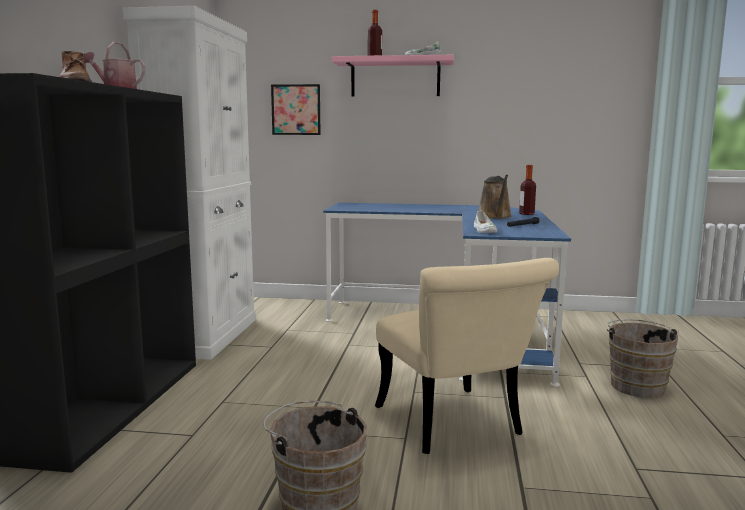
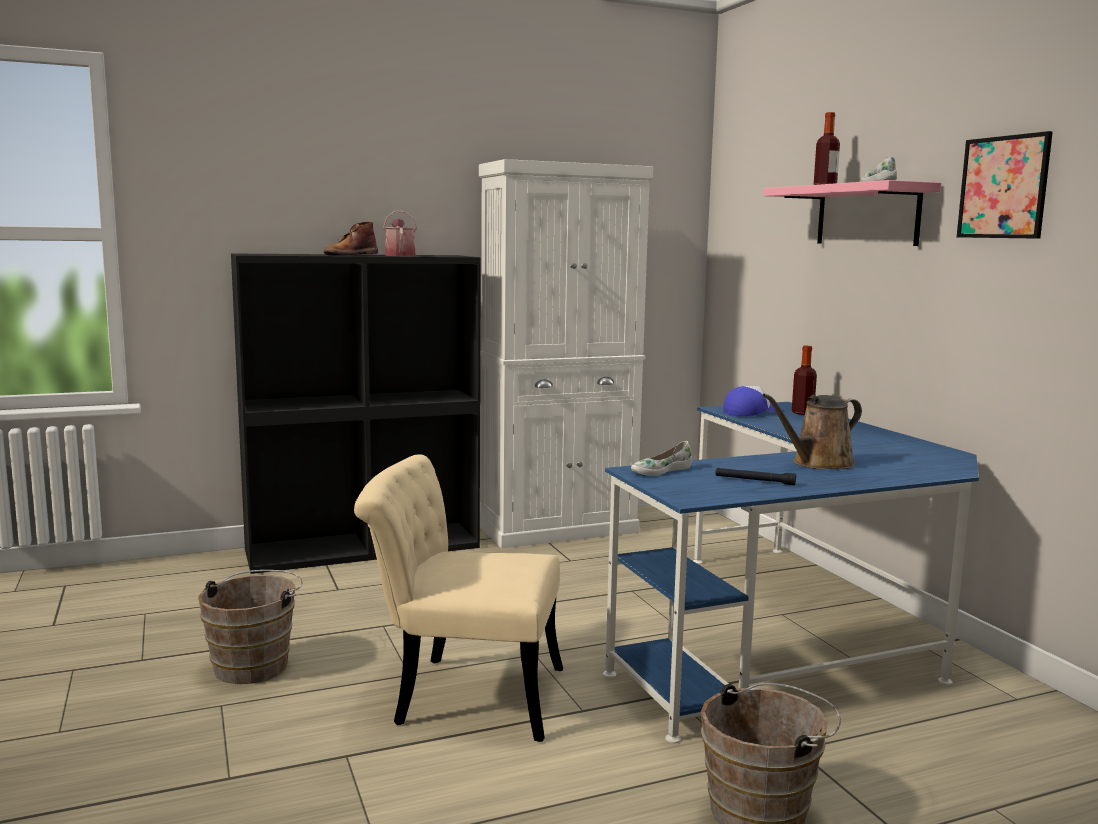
camera: 60 degrees right, 0 degrees up
picture [271,84,320,135] -> picture moved to [957,131,1053,239]
beige chair [375,258,559,454] -> beige chair turned 60 degrees clockwise [354,454,563,742]
bottle [519,165,536,215] -> bottle moved to [792,346,817,415]
none -> cap [723,386,781,416]

